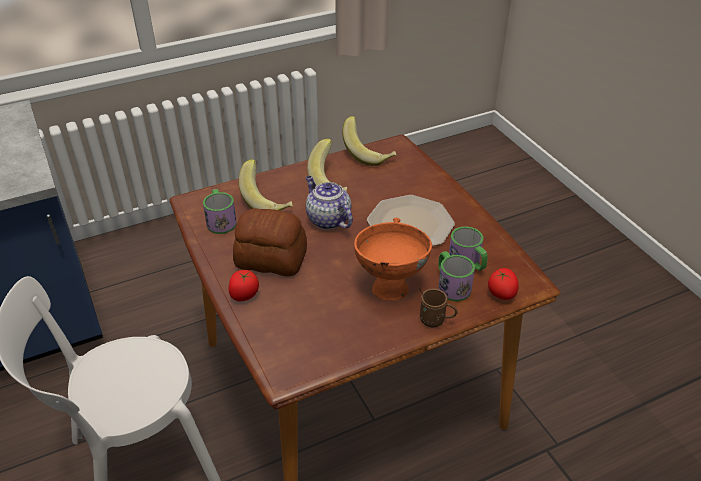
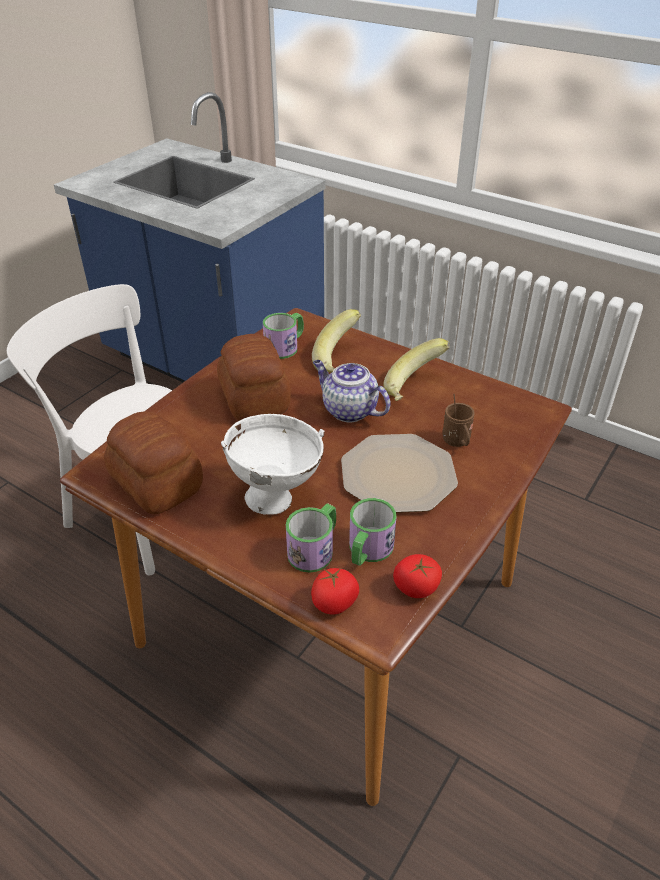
camera: 60 degrees right, 0 degrees up
tomato [228,270,259,301] -> tomato moved to [393,554,442,598]
teapot [306,176,353,230] -> teapot turned 75 degrees counterclockwise [313,360,391,423]
banana [342,116,397,166] -> none
orange bowl [354,217,432,301] -> white bowl [221,414,325,515]
brown mug [419,288,457,327] -> brown mug moved to [442,394,475,447]
none -> bread [104,412,203,514]

